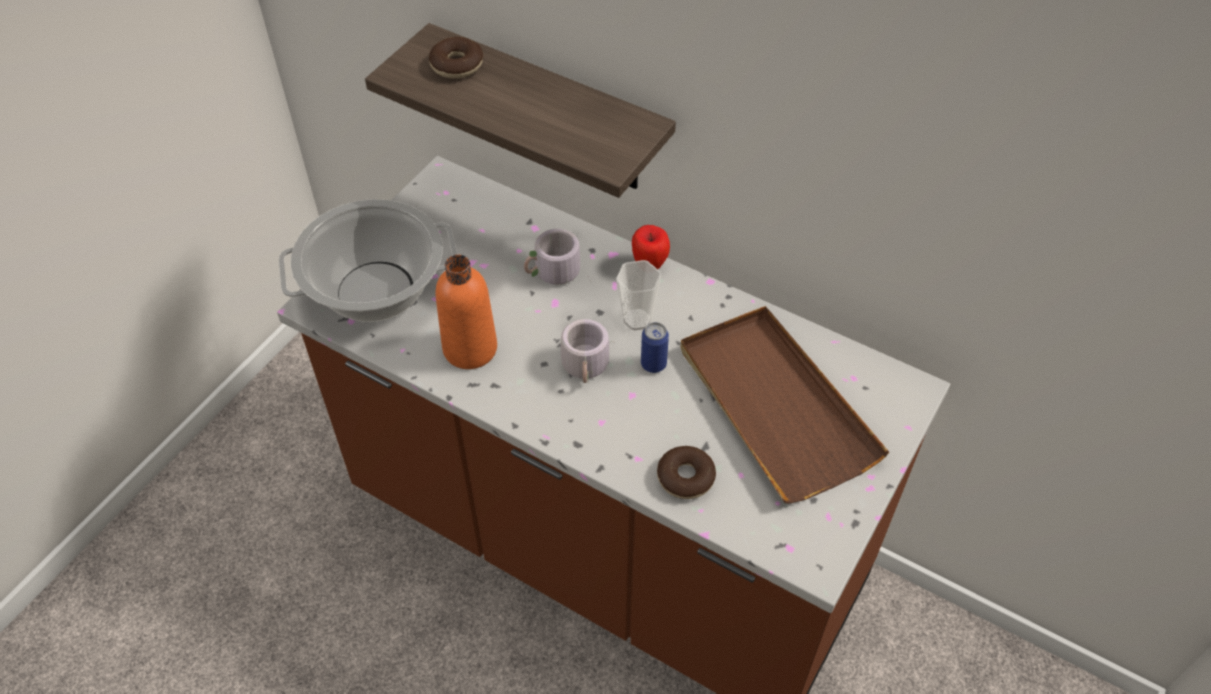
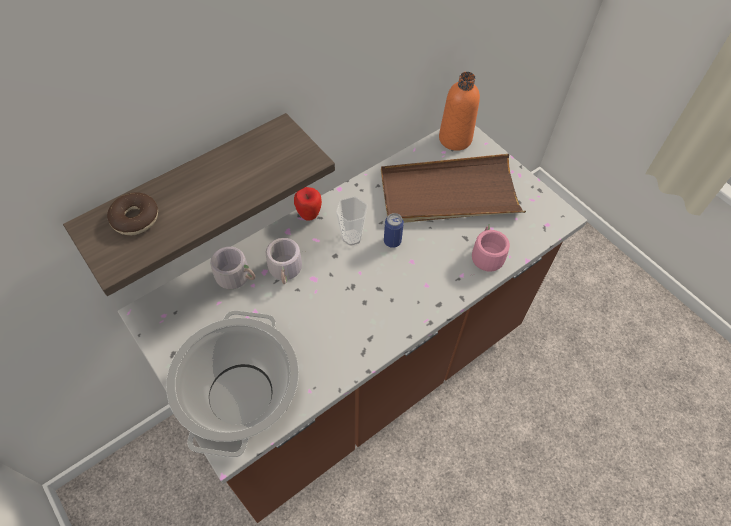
camera: 70 degrees left, 5 degrees up
orange bottle [436,255,497,369] -> orange bottle moved to [439,72,480,151]
grey mug [561,319,609,383] -> grey mug moved to [210,247,255,289]
donut [657,446,716,499] -> pink mug [472,224,510,272]

